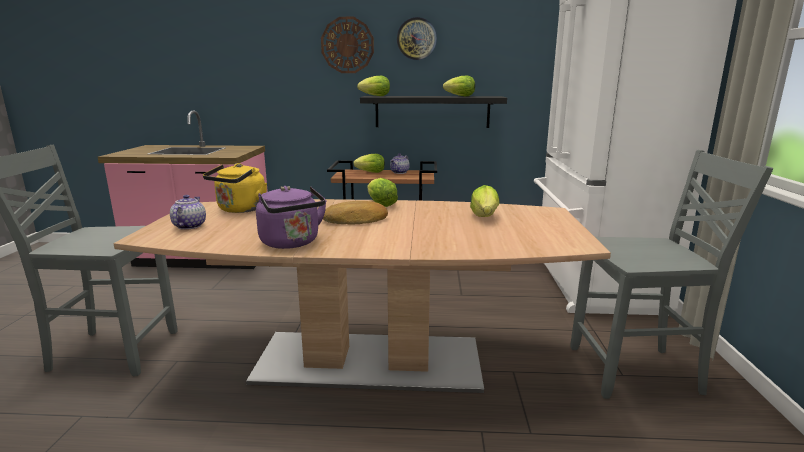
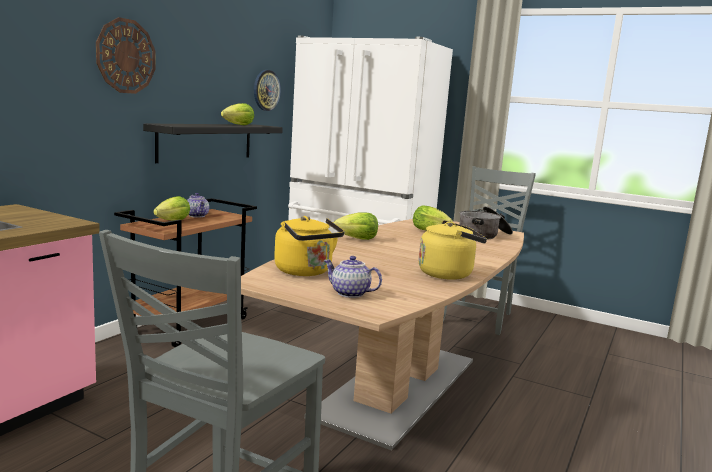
camera: 65 degrees left, 5 degrees down
purple kettle [256,186,327,249] -> yellow kettle [419,220,487,280]
bread [323,201,388,224] -> none
lettuce [357,76,390,96] -> none
wall clock [397,17,437,60] -> wall clock moved to [254,70,281,111]
none -> cooking pot [459,206,513,239]

